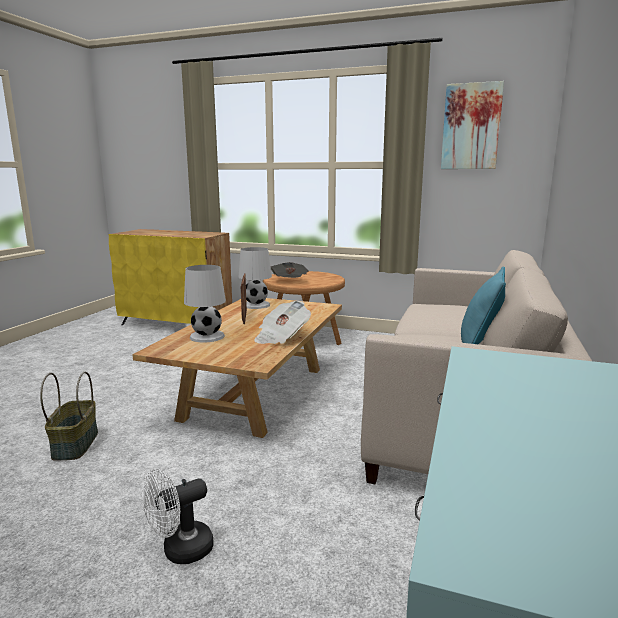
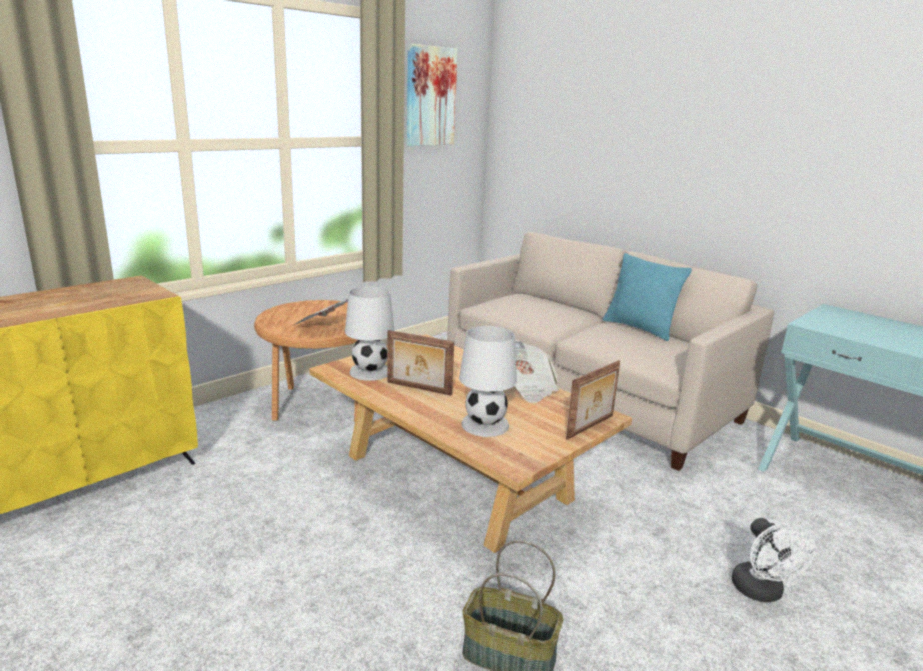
camera: 65 degrees left, 5 degrees up
none -> picture frame [566,360,620,440]

